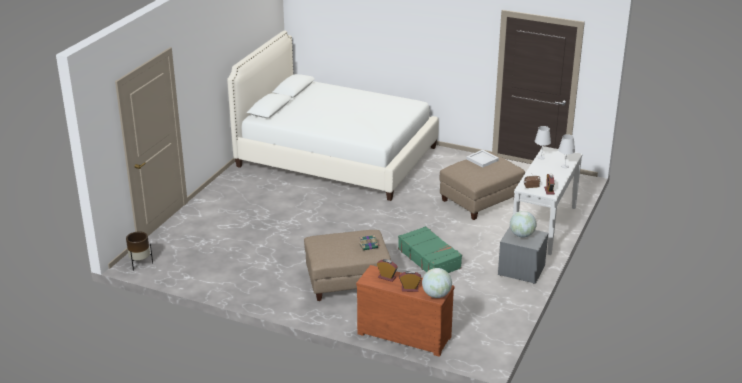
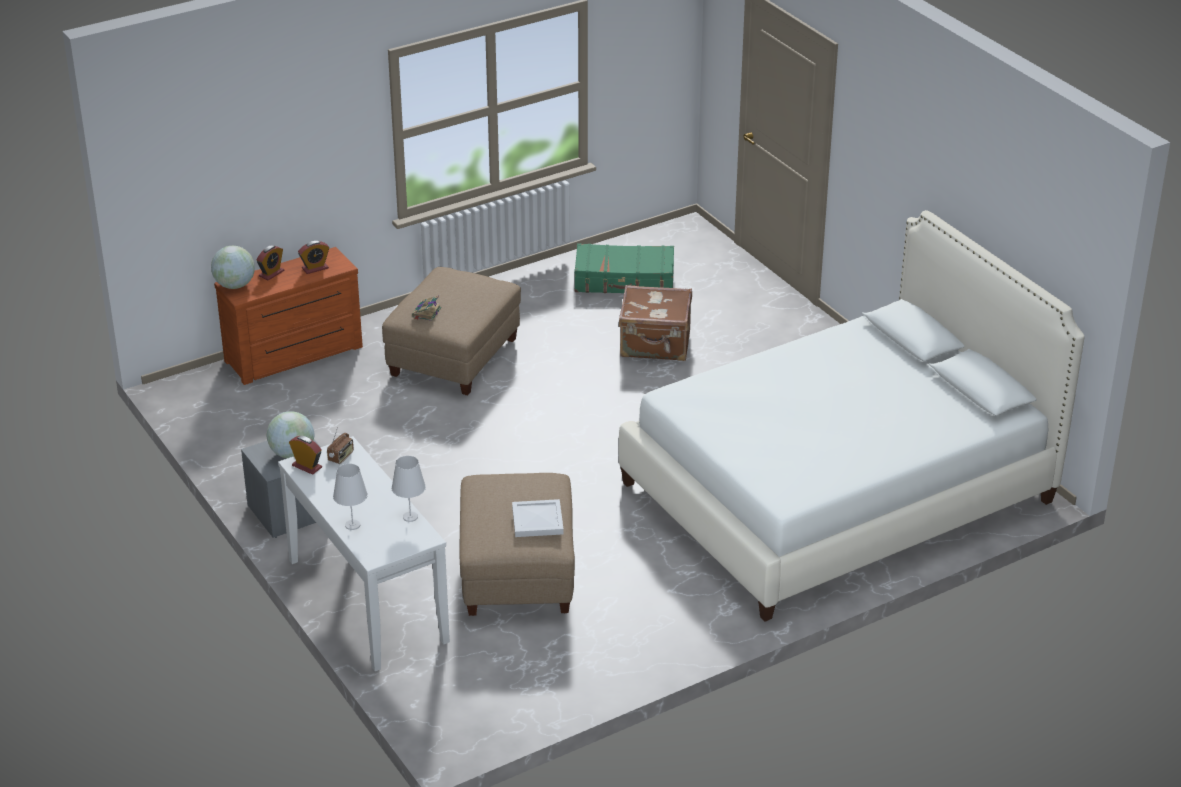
camera: 125 degrees right, 5 degrees up
brown planter [126,231,153,271] -> none
green suitcase [398,226,462,273] -> green suitcase moved to [574,243,674,293]
none -> brown suitcase [619,285,692,361]

